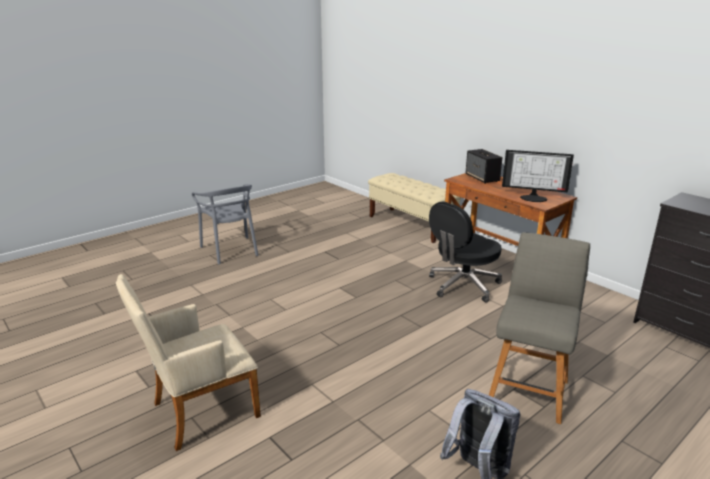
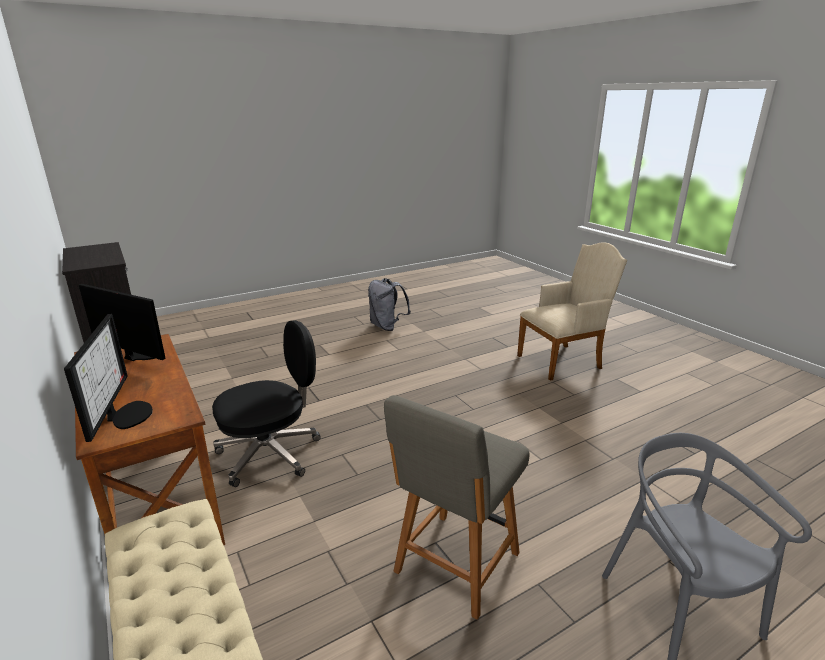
camera: 170 degrees left, 0 degrees up
speaker [465,149,503,184] -> monitor [64,314,153,442]
grey chair [489,232,590,424] -> grey chair moved to [384,395,530,620]

